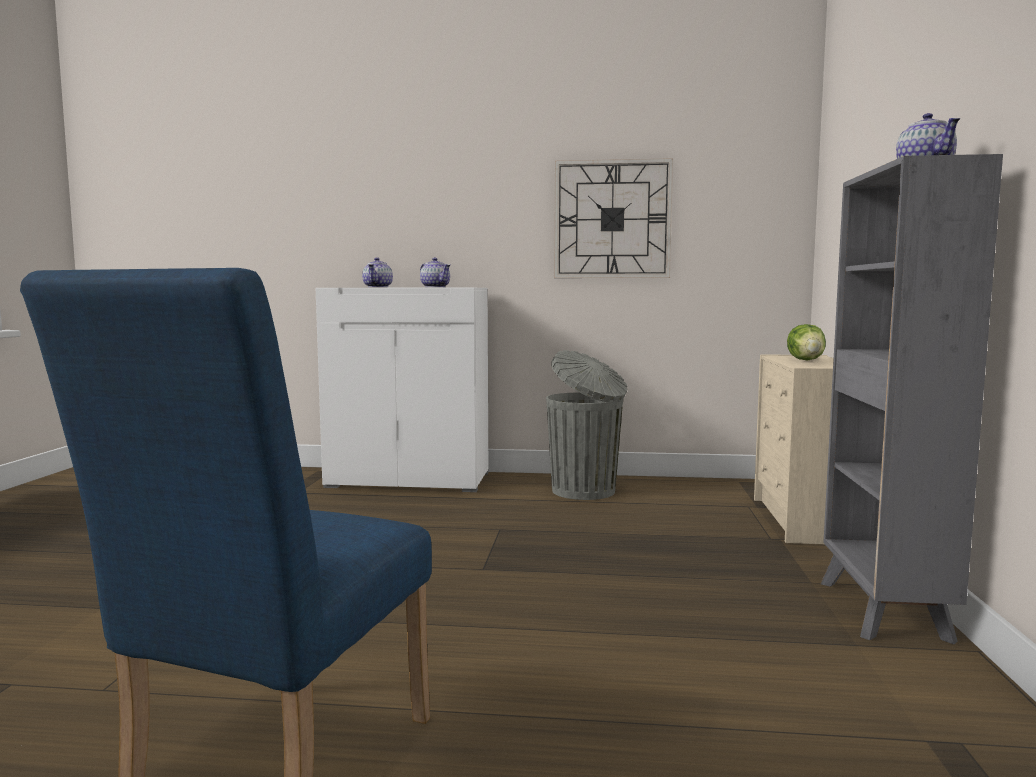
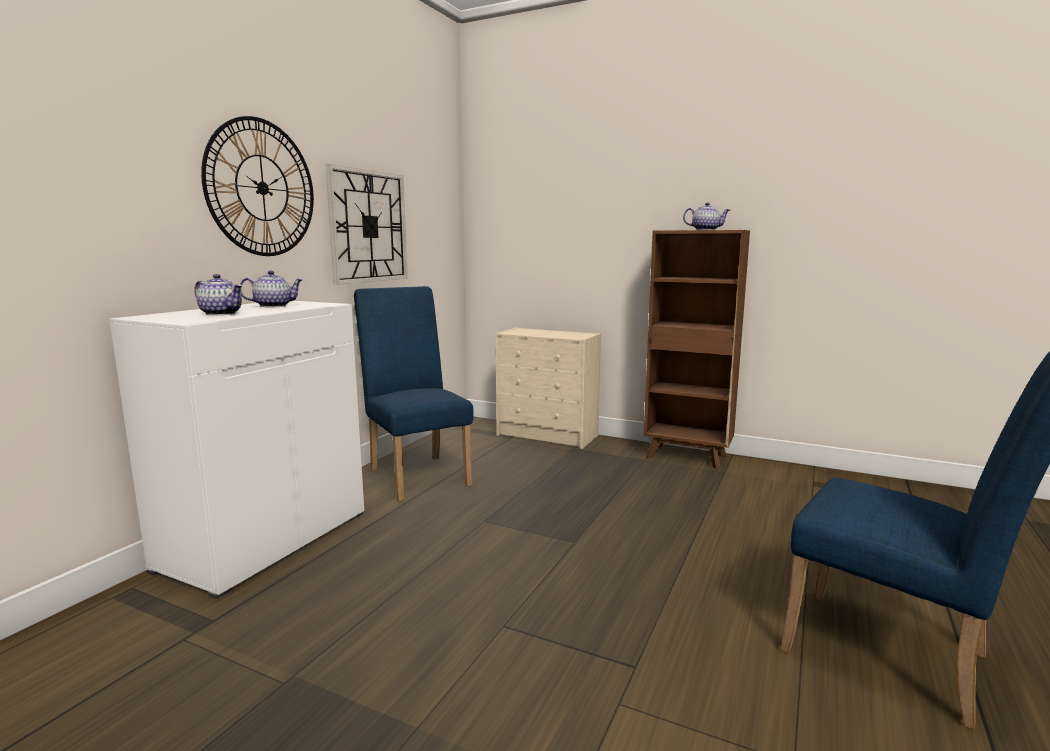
camera: 70 degrees left, 5 degrees up
grey trash can [546,350,628,500] -> blue chair [354,286,474,501]
lettuce [787,324,826,360] -> none
grey bookcase [820,154,1003,644] -> brown bookcase [644,230,750,469]
none -> wall clock [201,116,314,256]

